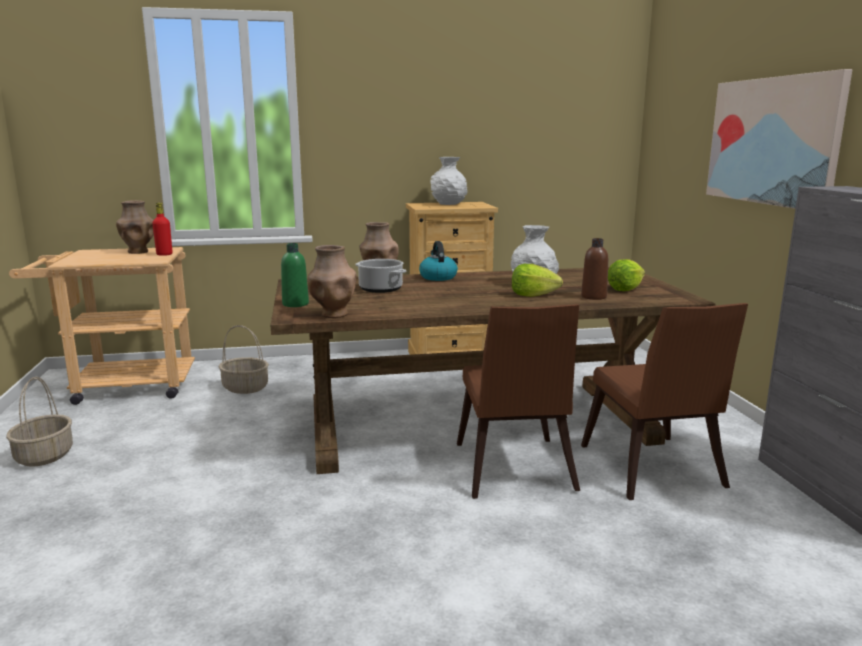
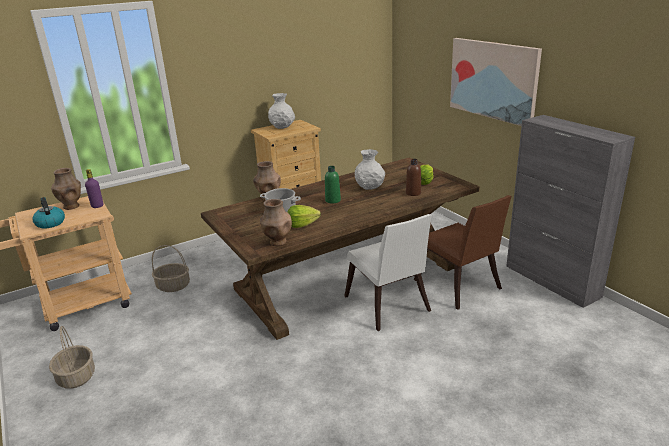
camera: 20 degrees left, 10 degrees up
red bottle [152,203,173,256] -> purple bottle [85,169,103,208]
green bottle [281,243,309,307] -> green bottle moved to [325,166,341,203]
kettle [419,241,458,281] -> kettle moved to [32,197,65,229]
brown chair [457,304,580,499] -> white chair [344,214,432,331]
lettuce [512,264,563,297] -> lettuce moved to [287,205,321,228]

